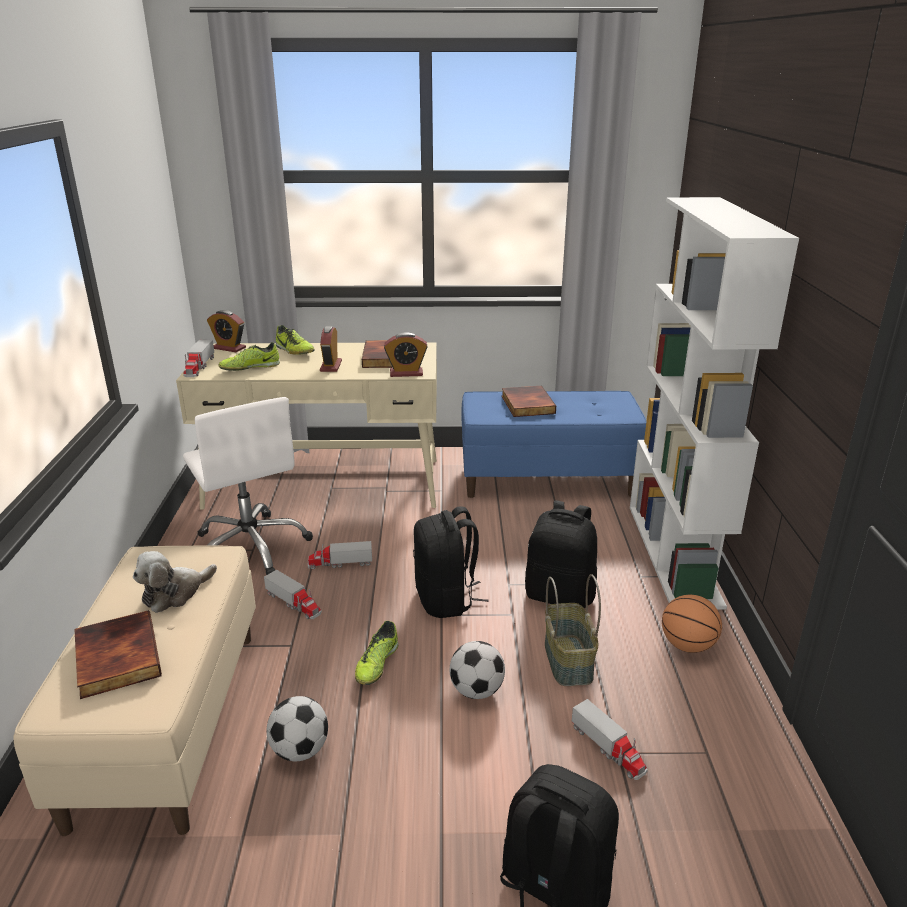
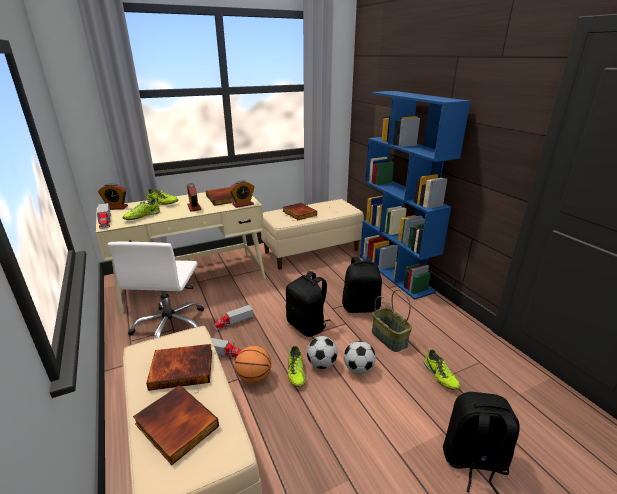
camera: 25 degrees left, 0 degrees up
plush toy [133,551,217,613] -> book [146,344,212,391]
white office chair [183,397,313,575] -> white office chair turned 60 degrees clockwise [108,242,204,338]
football [266,696,328,762] -> football moved to [307,336,338,369]
blue bench [461,391,646,498] -> beige bench [261,199,364,269]
toy truck [572,699,648,780] -> shoe [424,349,460,390]
white bookcase [630,197,799,609] -> blue bookcase [360,91,471,300]
basketball [662,595,722,653] -> basketball moved to [235,345,272,383]

